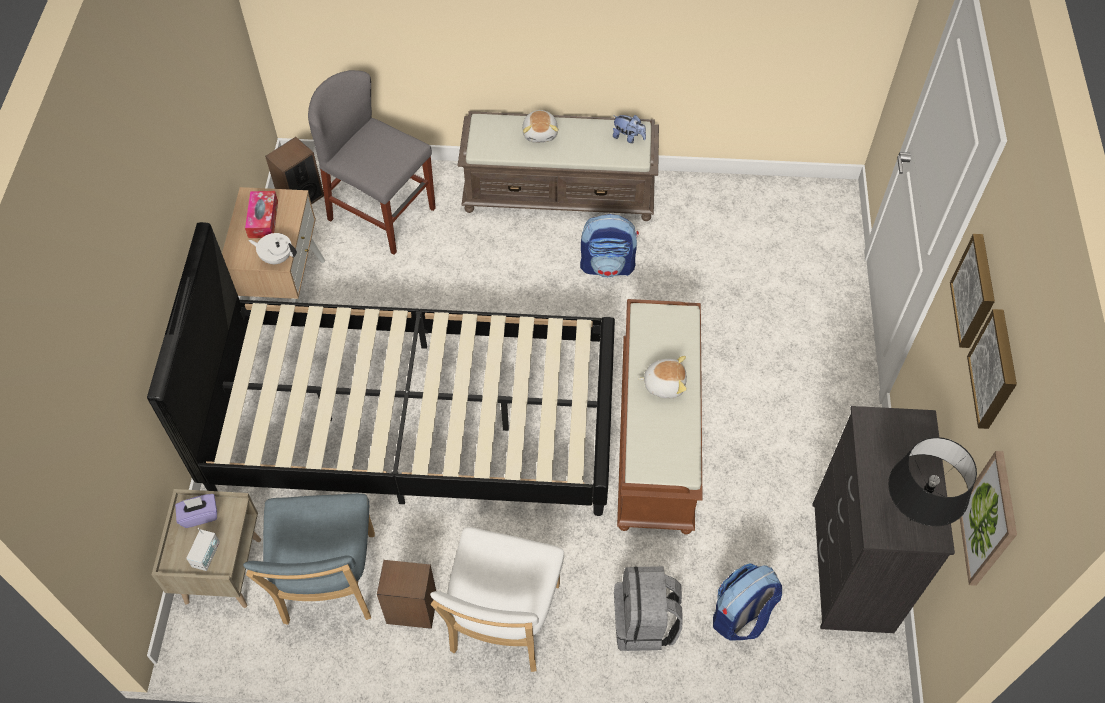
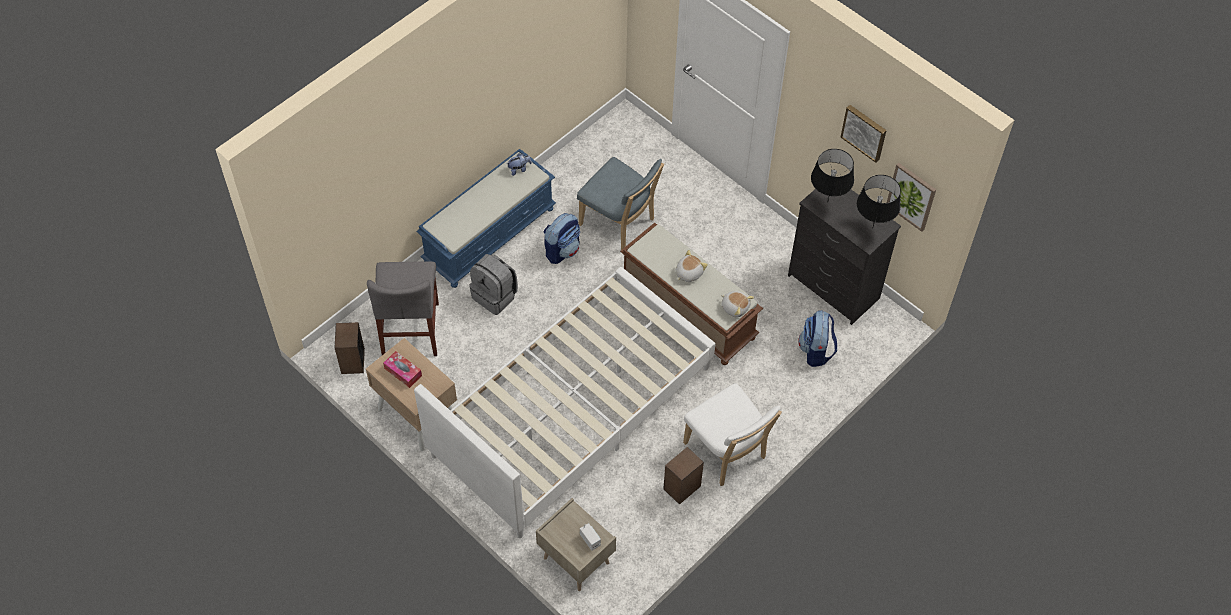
camera: 50 degrees left, 0 degrees up
black bed [147,222,615,516] -> white bed [414,267,716,538]
purple tissue box [175,494,217,528] -> none
blue chair [243,493,375,625] -> blue chair moved to [577,157,664,250]
white teapot [248,233,297,264] -> none
grey chair [308,70,436,255] -> grey chair turned 75 degrees counterclockwise [367,261,439,356]
brown bench [458,111,659,221] -> blue bench [416,149,556,288]
plush toy [522,110,559,143] -> plush toy moved to [721,291,754,318]
grey backpack [614,566,683,651] -> grey backpack moved to [469,254,518,315]
picture [950,234,995,348] -> none
none -> black table lamp [811,149,854,203]

